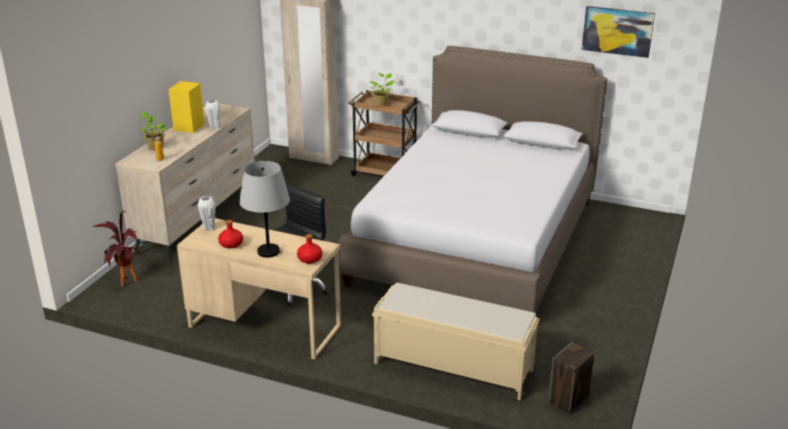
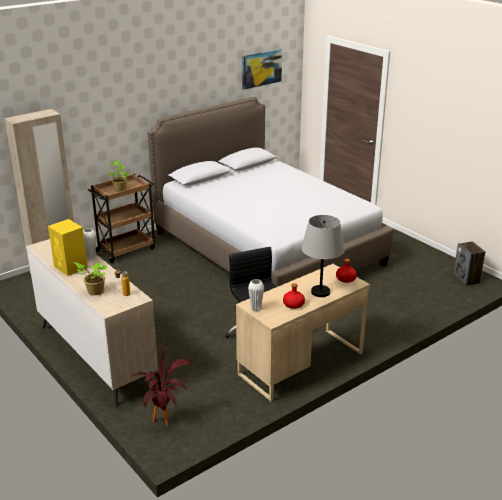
camera: 60 degrees left, 0 degrees up
beige bench [372,283,540,400] -> none

